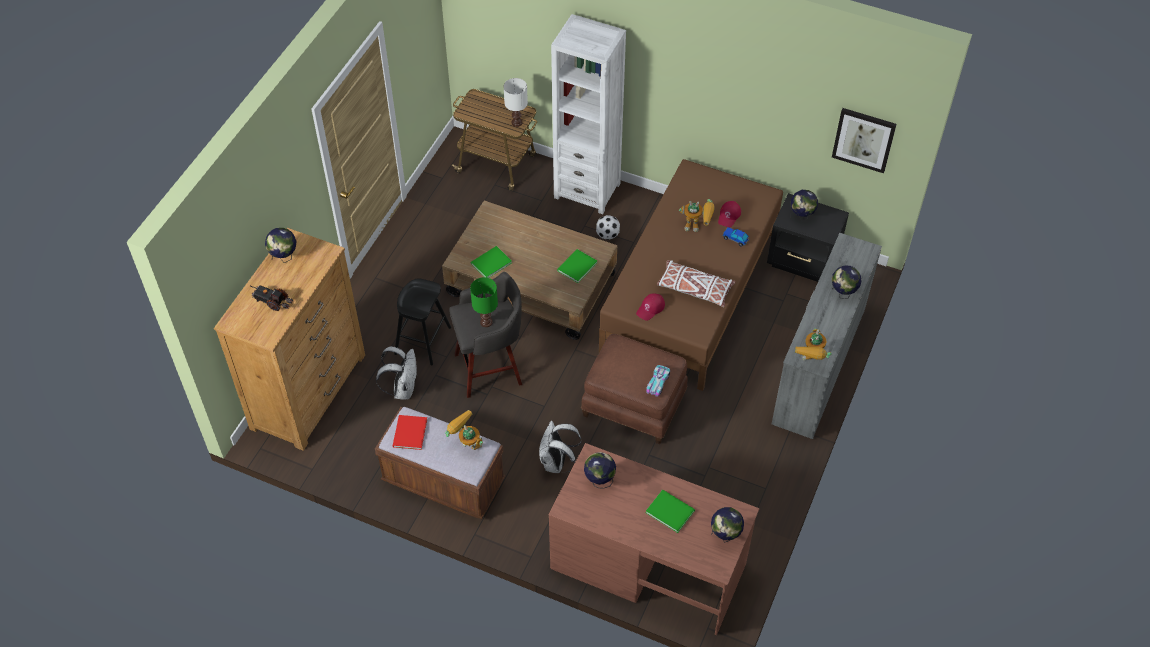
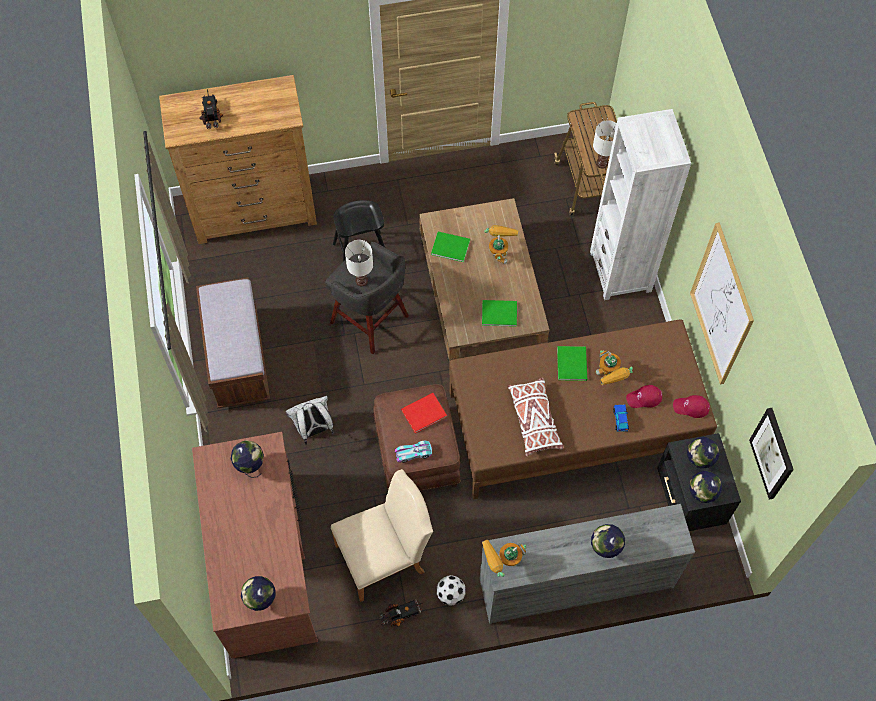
camera: 55 degrees right, 10 degrees up
globe [265,228,296,262] -> globe moved to [689,471,722,503]
white backpack [376,346,418,400] -> none
red book [393,415,427,450] -> red book moved to [401,393,447,433]
toy robot [445,410,483,450] -> toy robot moved to [484,225,518,264]
green table lamp [470,277,498,327] -> white table lamp [345,240,373,286]
football [596,215,620,240] -> football moved to [437,575,466,606]
red cap [636,293,665,321] -> red cap moved to [673,395,710,418]
green book [646,490,695,533] -> green book moved to [557,346,587,381]
none -> beige chair [331,469,433,602]
none -> toy truck [378,599,422,627]
none -> picture [690,222,754,384]

